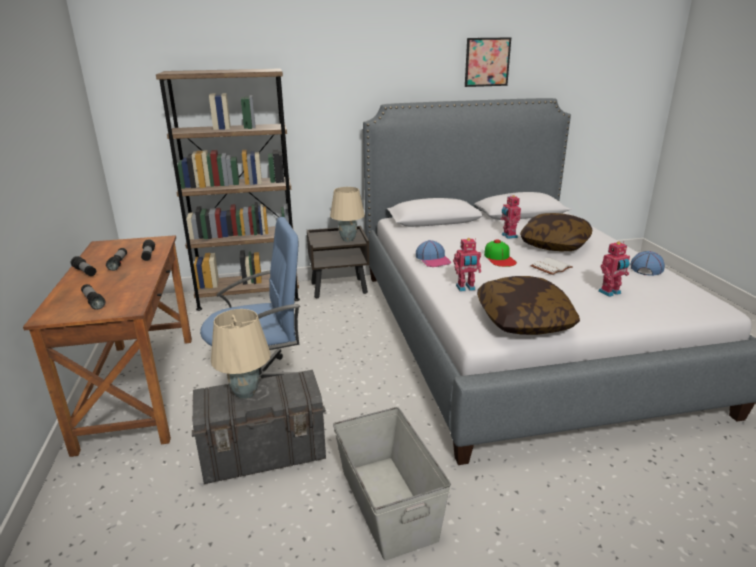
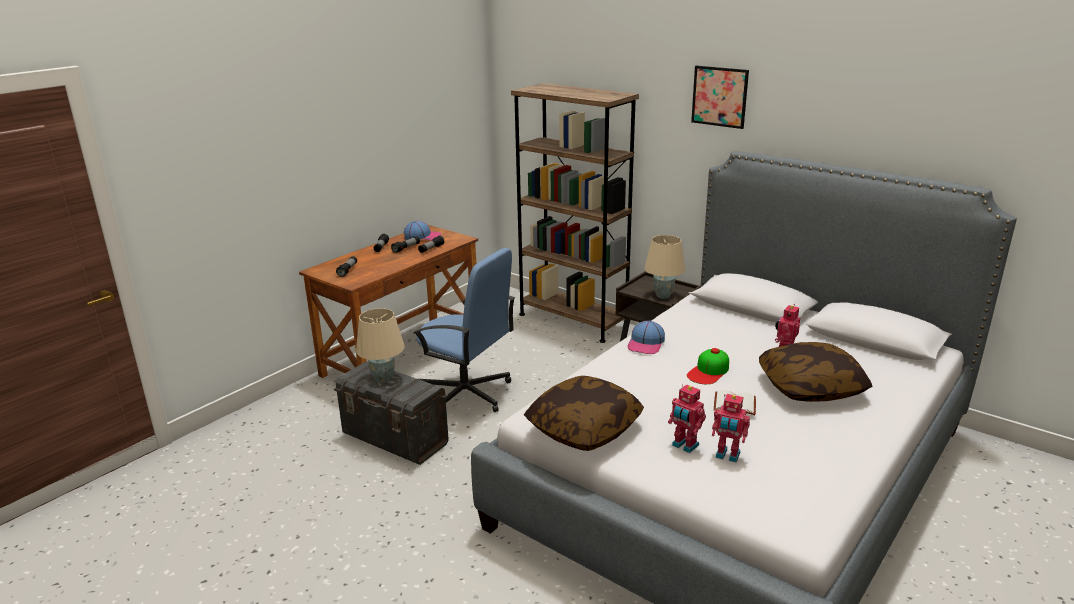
camera: 50 degrees right, 0 degrees up
grey storage box [333,407,451,561] -> none
toy robot [453,238,481,292] -> toy robot moved to [668,384,706,453]
picture [465,37,511,87] -> picture moved to [691,66,749,129]
cap [630,251,665,276] -> cap moved to [404,221,441,240]

